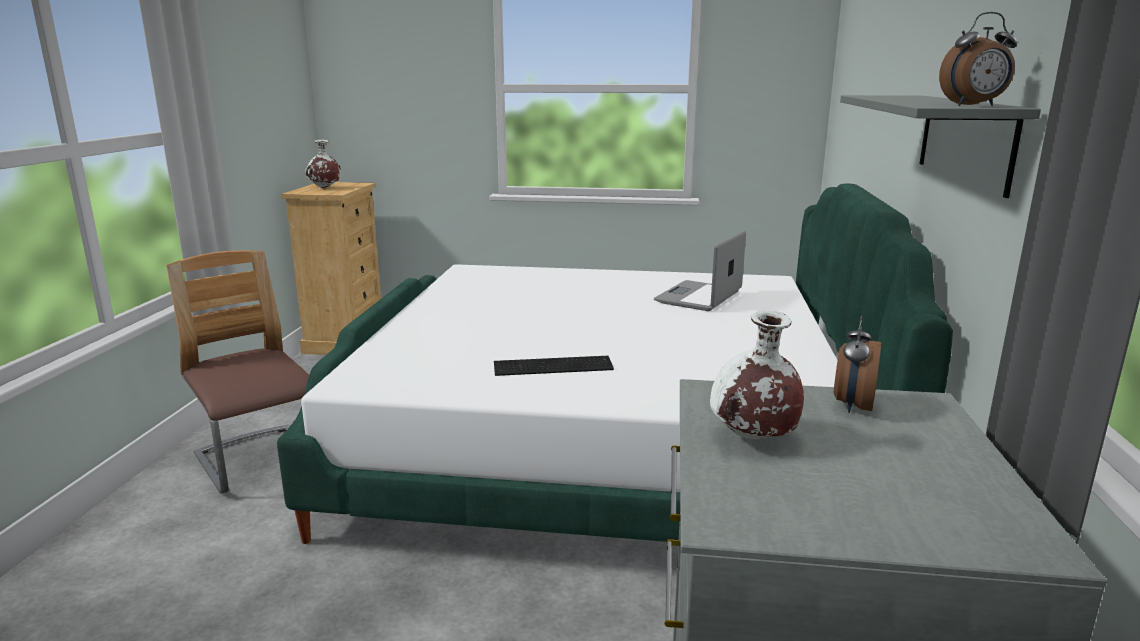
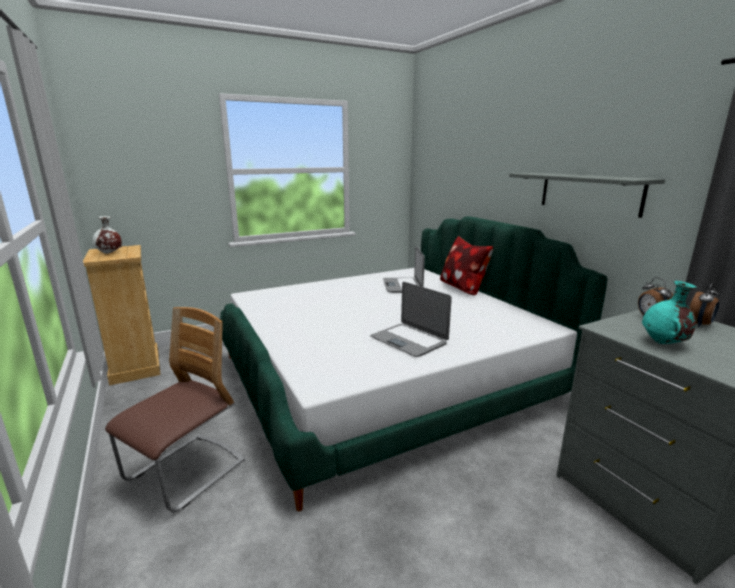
camera: 35 degrees left, 0 degrees up
chair [166,250,309,494] -> chair turned 105 degrees clockwise [105,307,245,513]
keyboard [494,356,614,376] -> laptop [370,282,452,357]
white vase [710,310,804,439] -> turquoise vase [642,281,697,344]
alarm clock [939,12,1018,106] -> alarm clock moved to [689,283,719,328]
none -> pillow [440,236,493,295]

